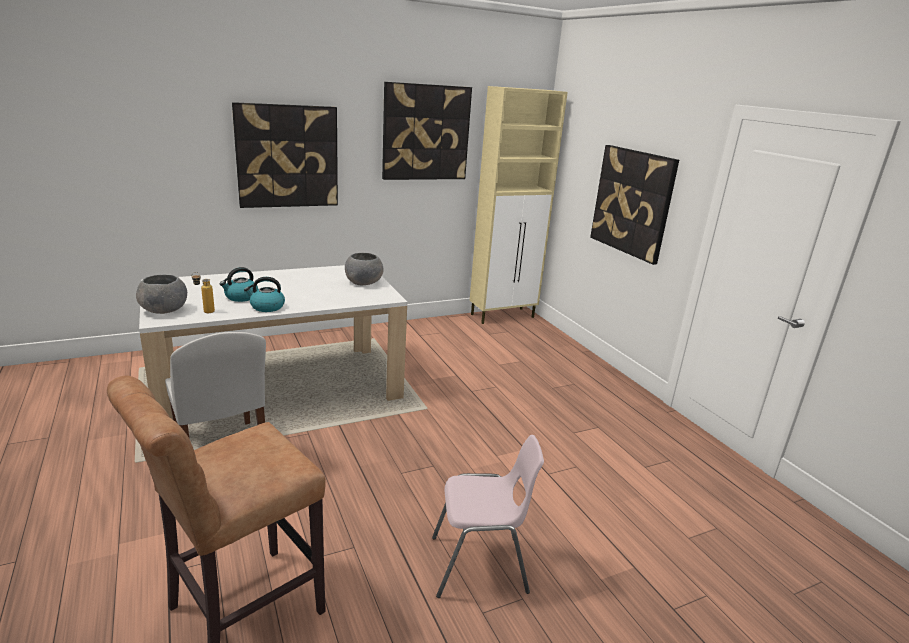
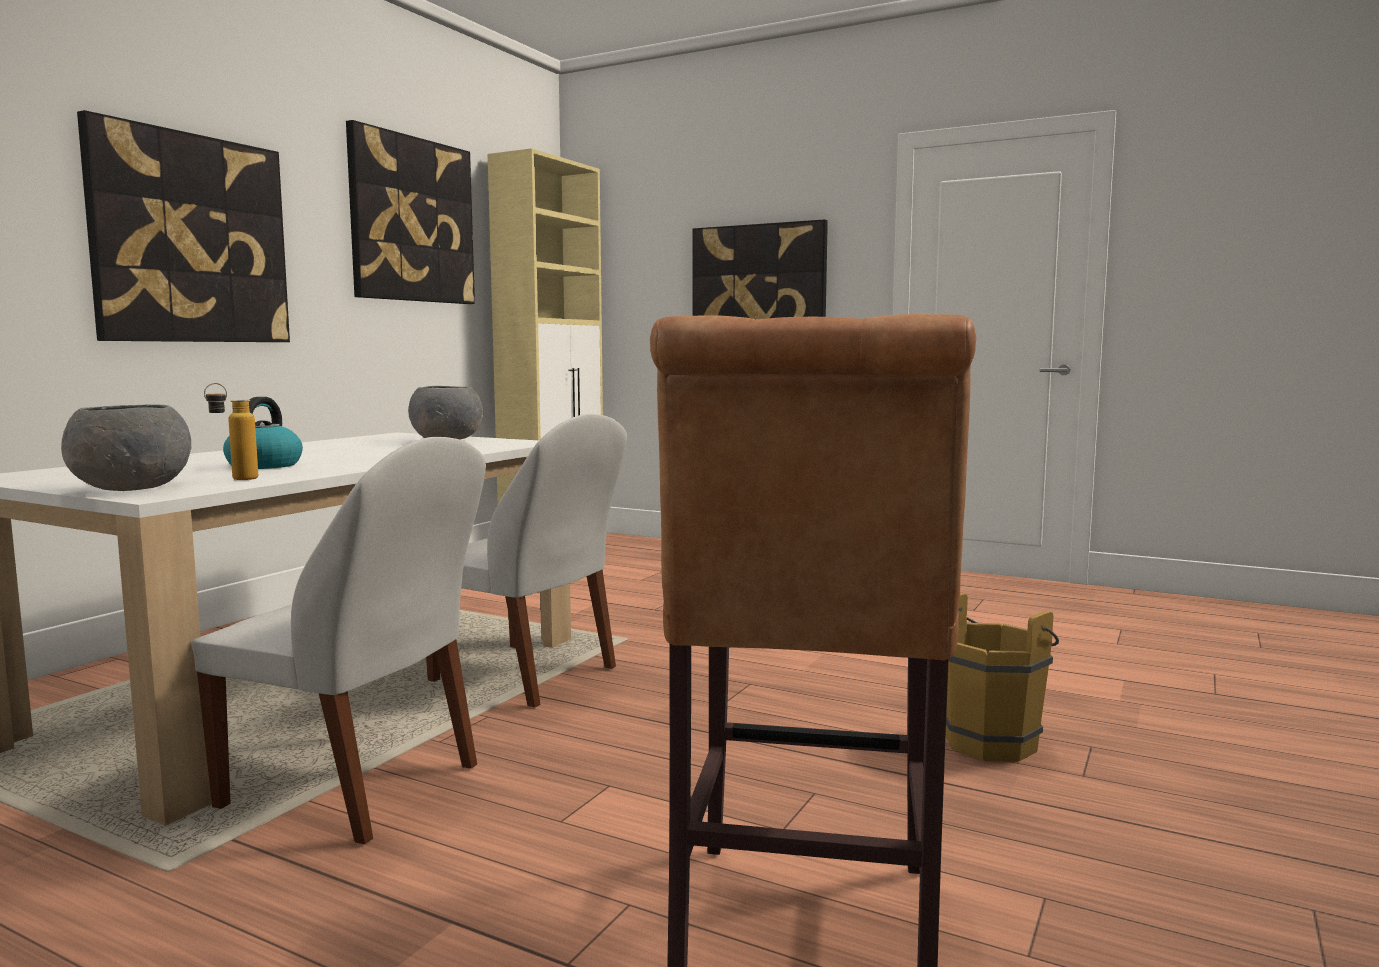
camera: 35 degrees left, 15 degrees down
kettle [244,277,285,312] -> none
pink chair [432,435,544,598] -> brown bucket [946,593,1059,762]
none -> white chair [426,414,627,708]

